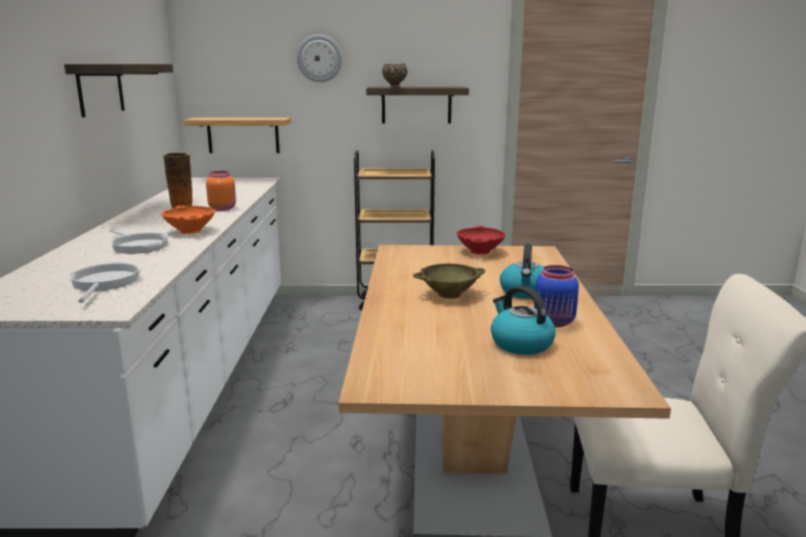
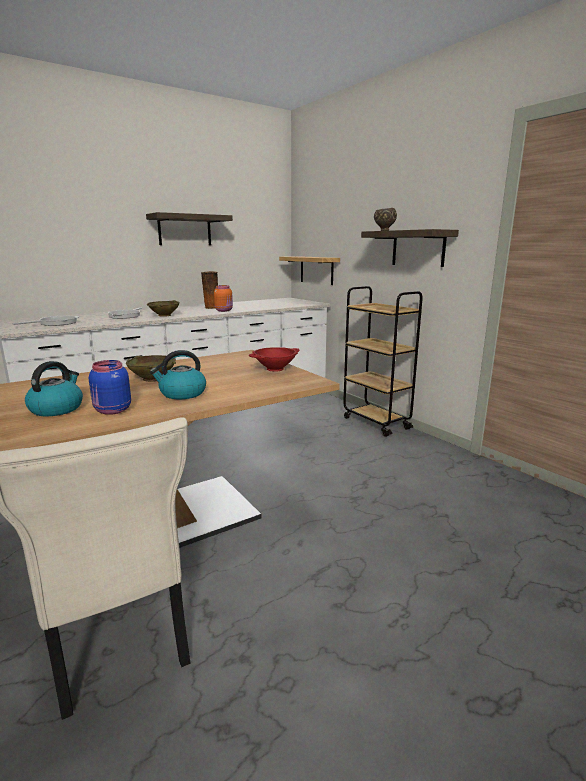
camera: 55 degrees right, 0 degrees up
orange bowl [161,205,215,234] -> beige bowl [147,300,179,317]
wall clock [297,34,342,82] -> none

